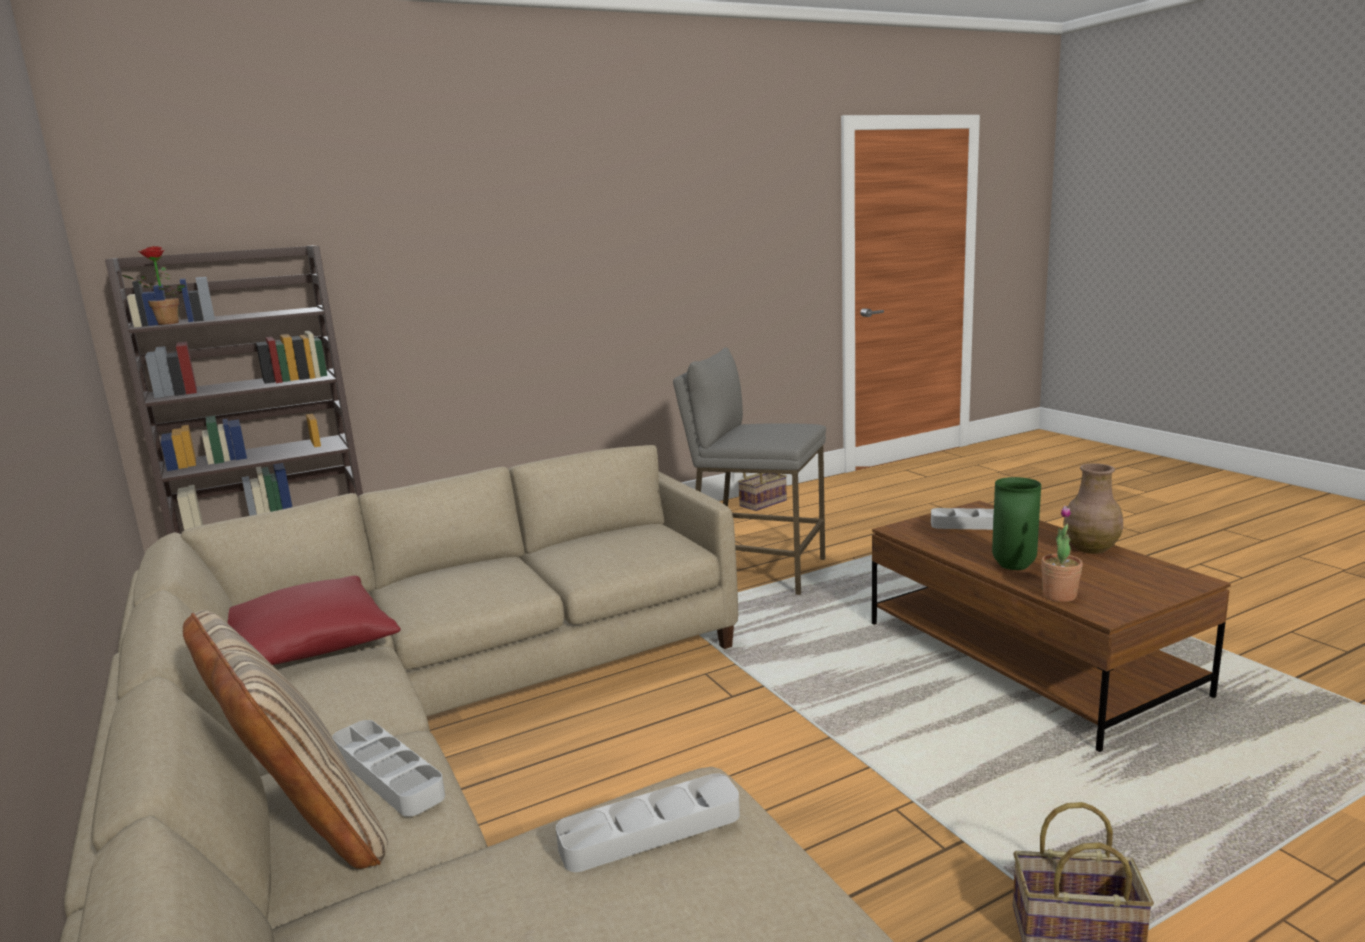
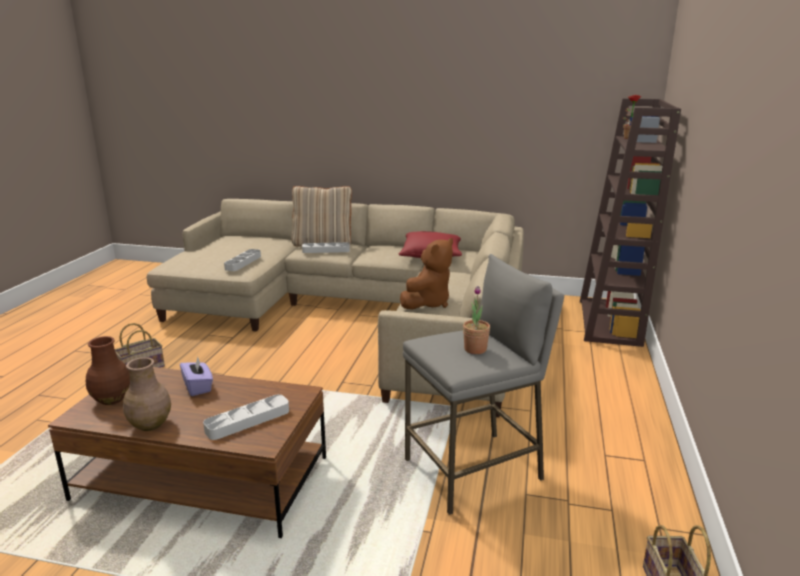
camera: 130 degrees right, 5 degrees up
green vase [992,477,1041,570] -> purple tissue box [180,357,213,396]
potted plant [1041,506,1083,602] -> potted plant moved to [463,286,490,354]
none -> brown vase [86,336,130,405]
none -> brown plush toy [400,238,453,310]

